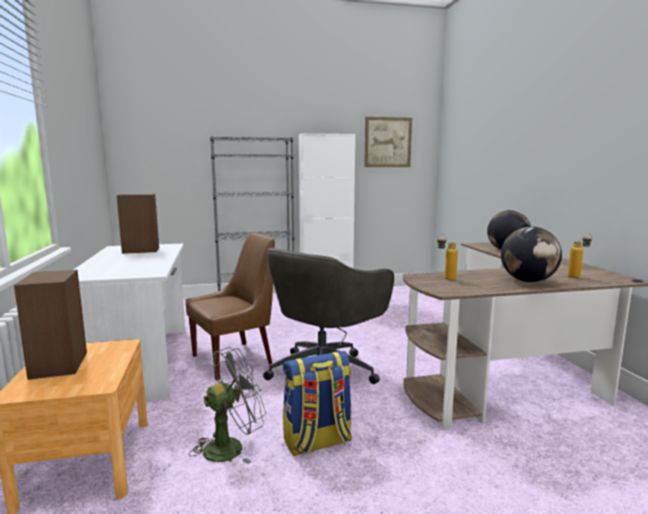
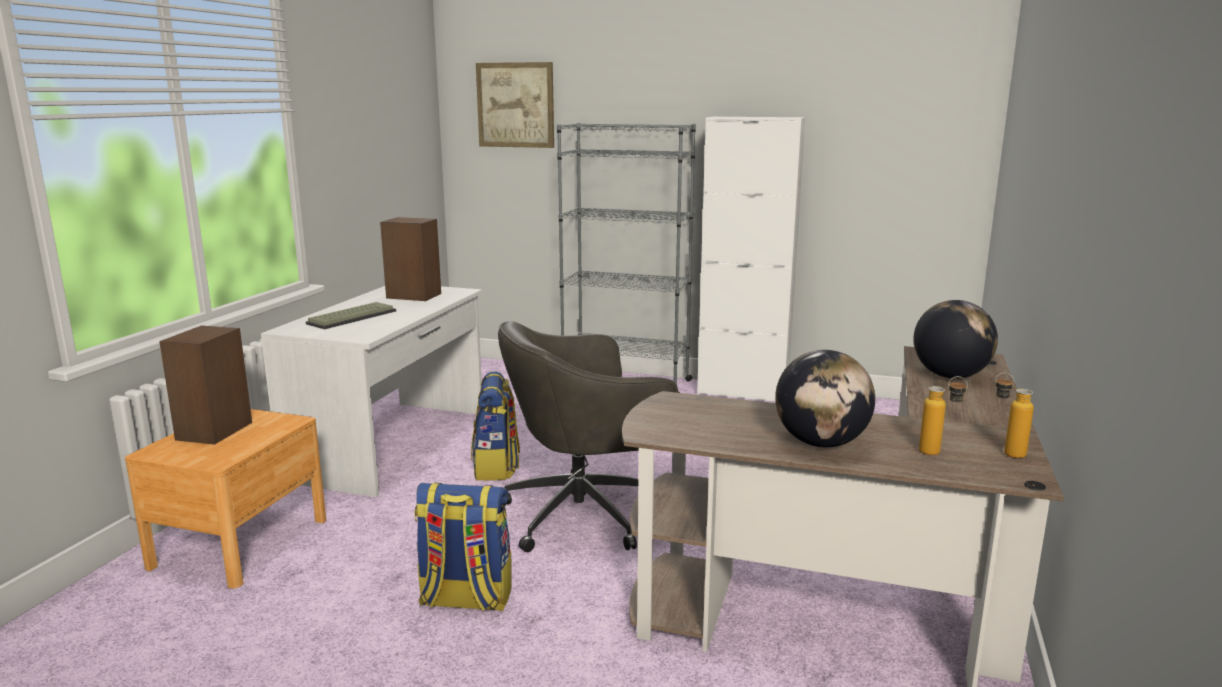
camera: 30 degrees right, 5 degrees up
brown chair [186,232,275,380] -> backpack [471,371,520,481]
grey fan [189,347,266,464] -> none
picture [364,117,412,167] -> picture moved to [476,62,554,148]
bottle [437,234,458,280] -> bottle moved to [995,373,1034,458]
none -> keyboard [306,302,396,329]

